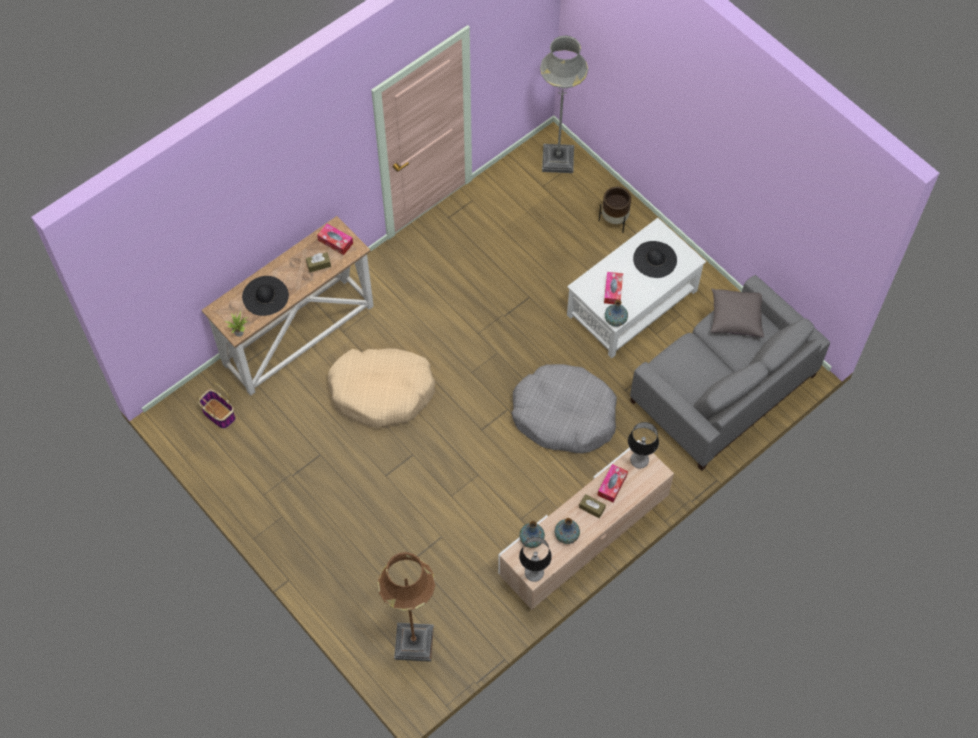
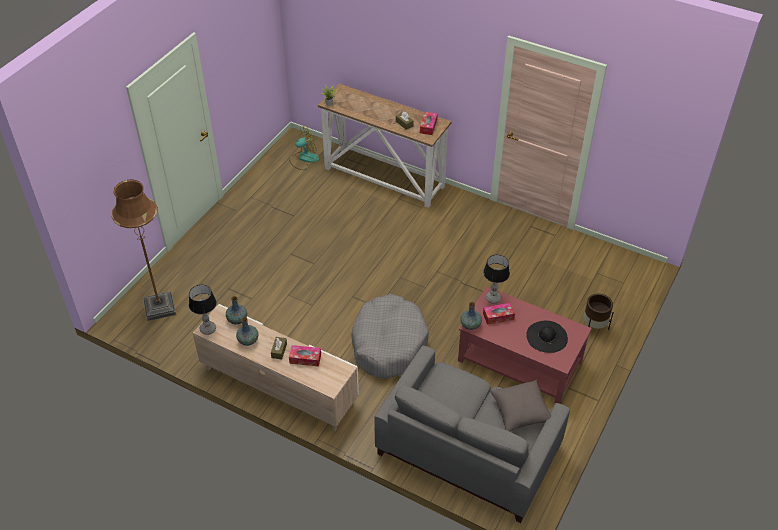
camera: 70 degrees right, 15 degrees down
basket [197,383,236,429] -> fan [289,126,319,170]
black hat [242,276,289,316] -> none
beige dog bed [328,348,435,428] -> none
grey floor lamp [540,35,588,173] -> none
white coffee table [567,218,706,359] -> red coffee table [458,286,592,404]
table lamp [628,422,659,469] -> table lamp moved to [483,254,510,304]

